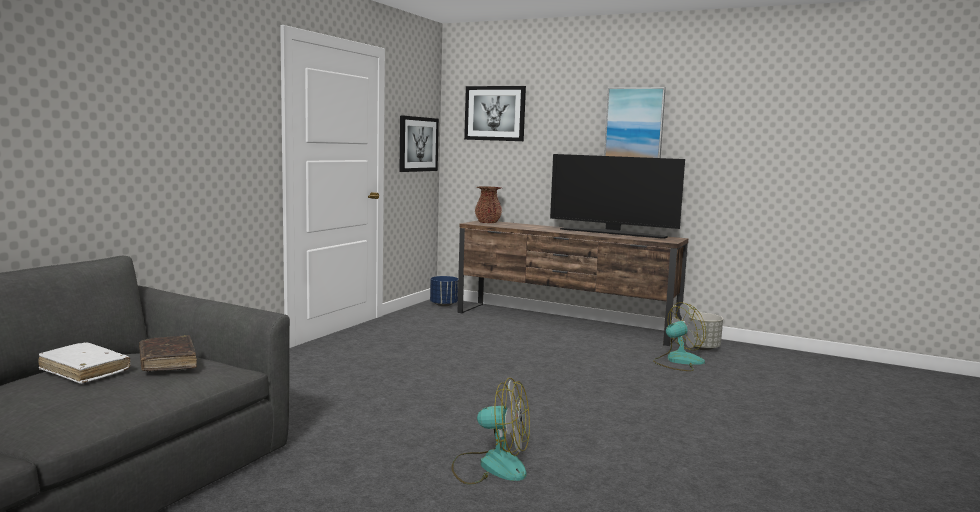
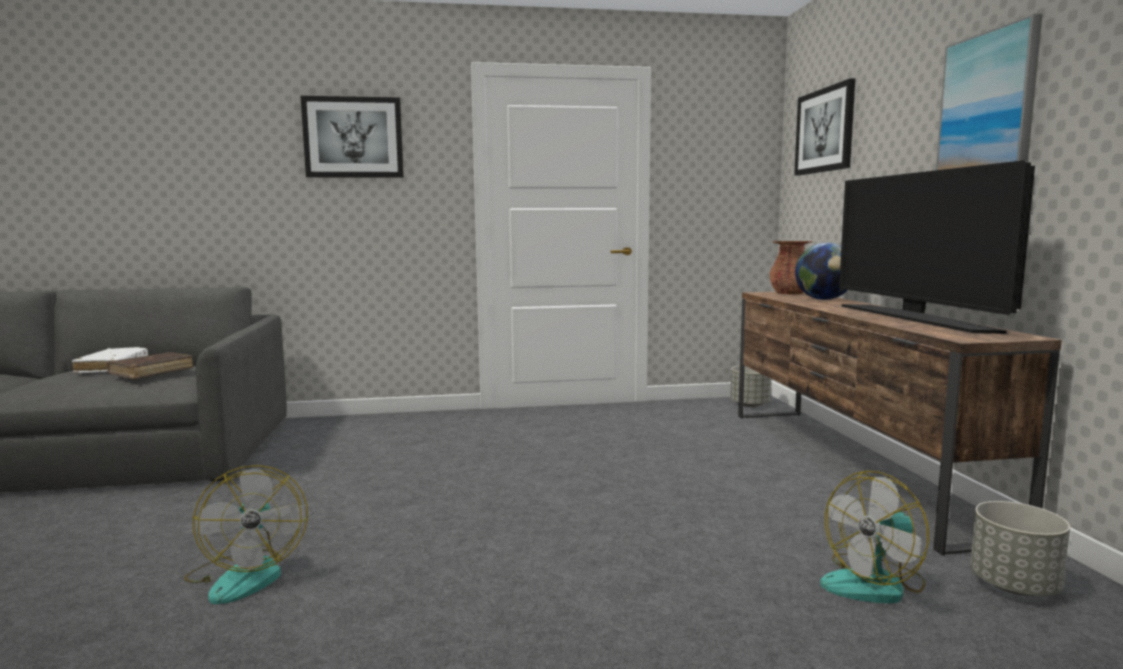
camera: 55 degrees right, 0 degrees up
picture [399,115,439,172] -> picture moved to [301,96,404,178]
blue planter [430,276,458,306] -> grey planter [730,366,771,407]
fan [653,302,706,371] -> fan turned 120 degrees clockwise [820,471,929,603]
none -> globe [795,243,848,300]

